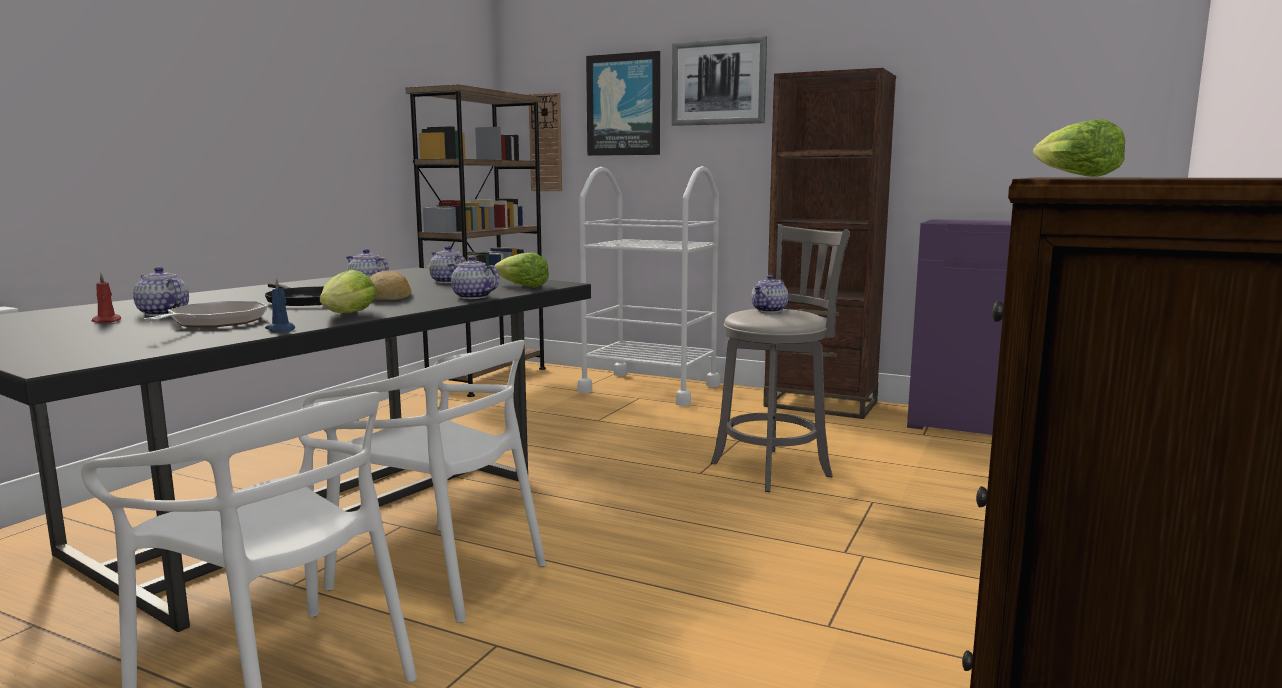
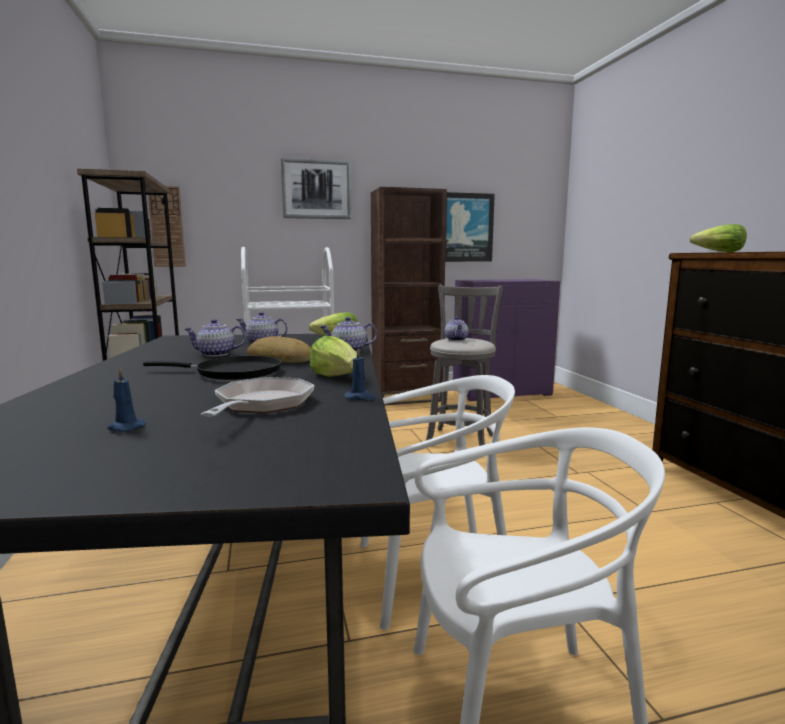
camera: 40 degrees left, 0 degrees up
red candle [91,273,121,323] -> blue candle [107,368,146,432]
teapot [133,267,189,316] -> none
frying pan [144,301,267,327] -> frying pan turned 45 degrees clockwise [201,377,314,416]
picture [586,51,660,156] -> picture moved to [445,192,495,262]

